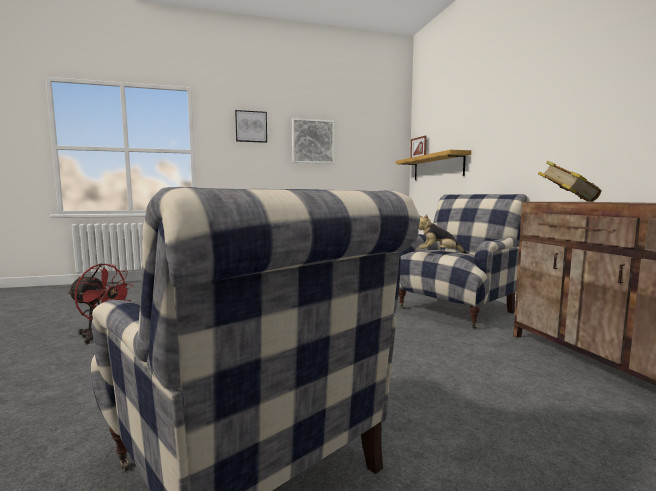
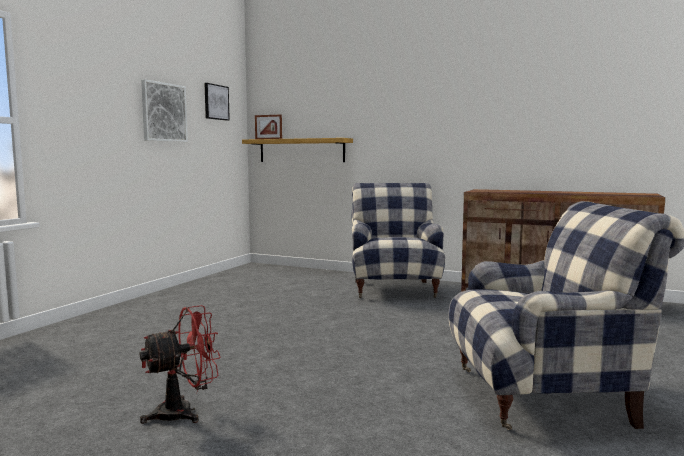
camera: 50 degrees left, 0 degrees up
picture [235,110,267,143] -> picture moved to [204,83,230,121]
plush toy [419,214,468,254] -> none
book [538,161,602,202] -> none

